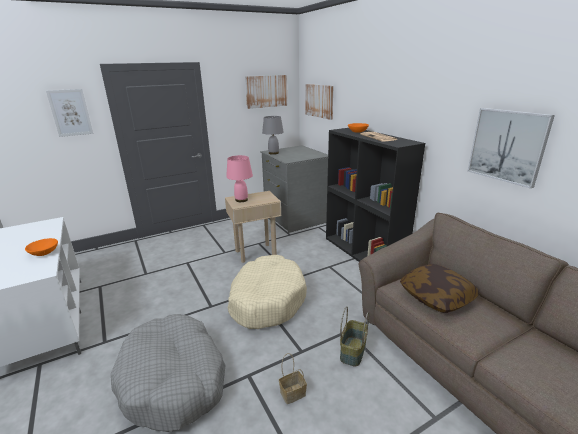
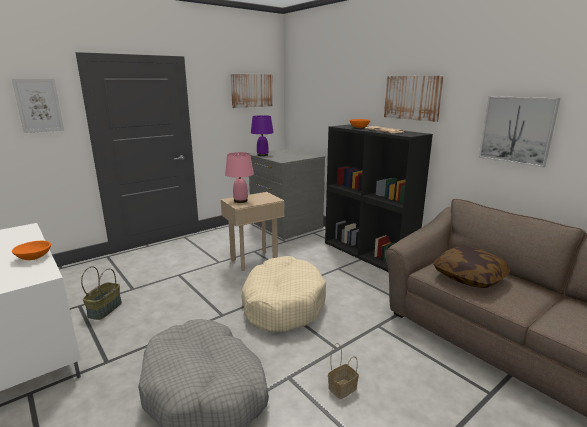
camera: 10 degrees left, 5 degrees down
grey table lamp [262,116,284,155] -> purple table lamp [251,115,274,156]
picture [305,84,334,120] -> picture moved to [384,76,444,122]
basket [340,306,369,366] -> basket moved to [81,266,122,320]

